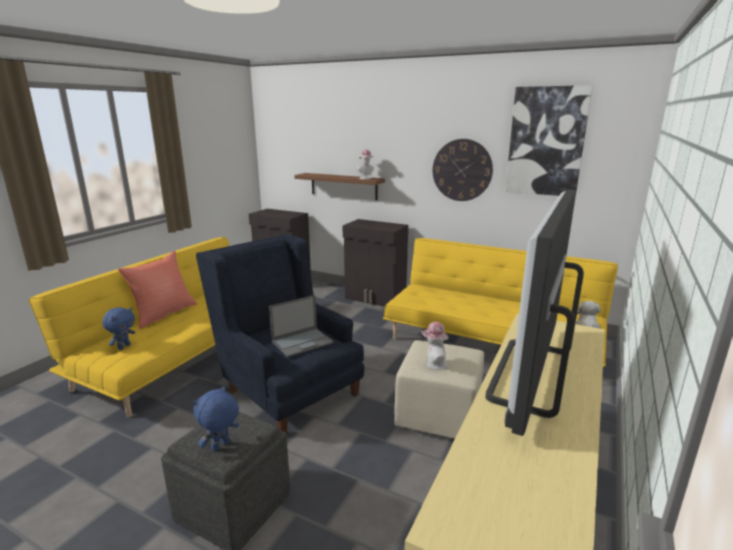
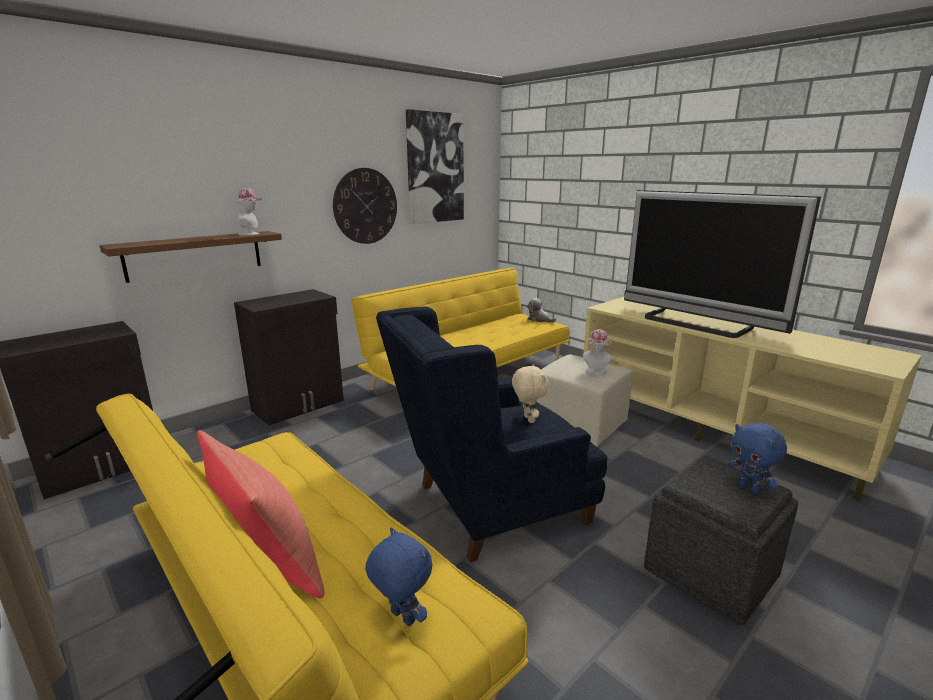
camera: 70 degrees left, 0 degrees up
laptop [269,295,334,357] -> beige plush toy [512,364,549,423]

